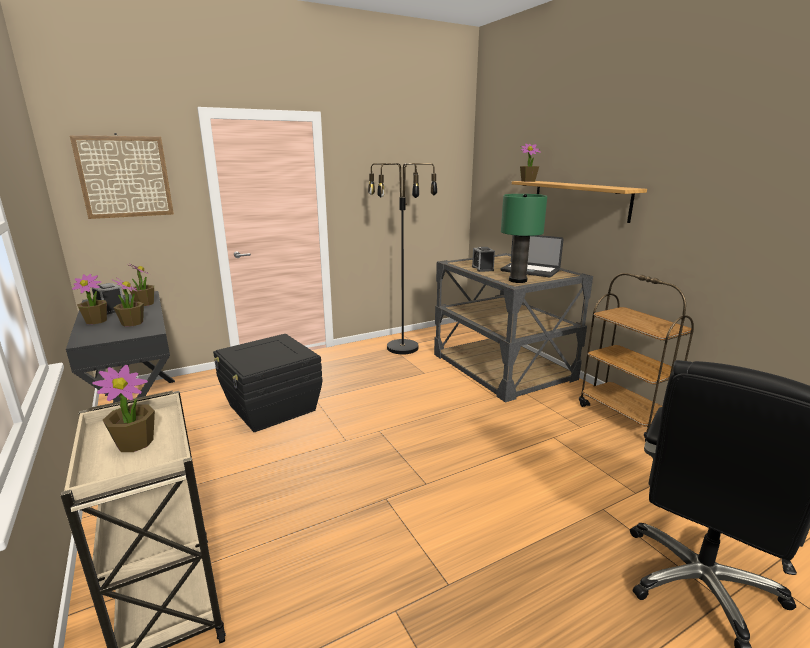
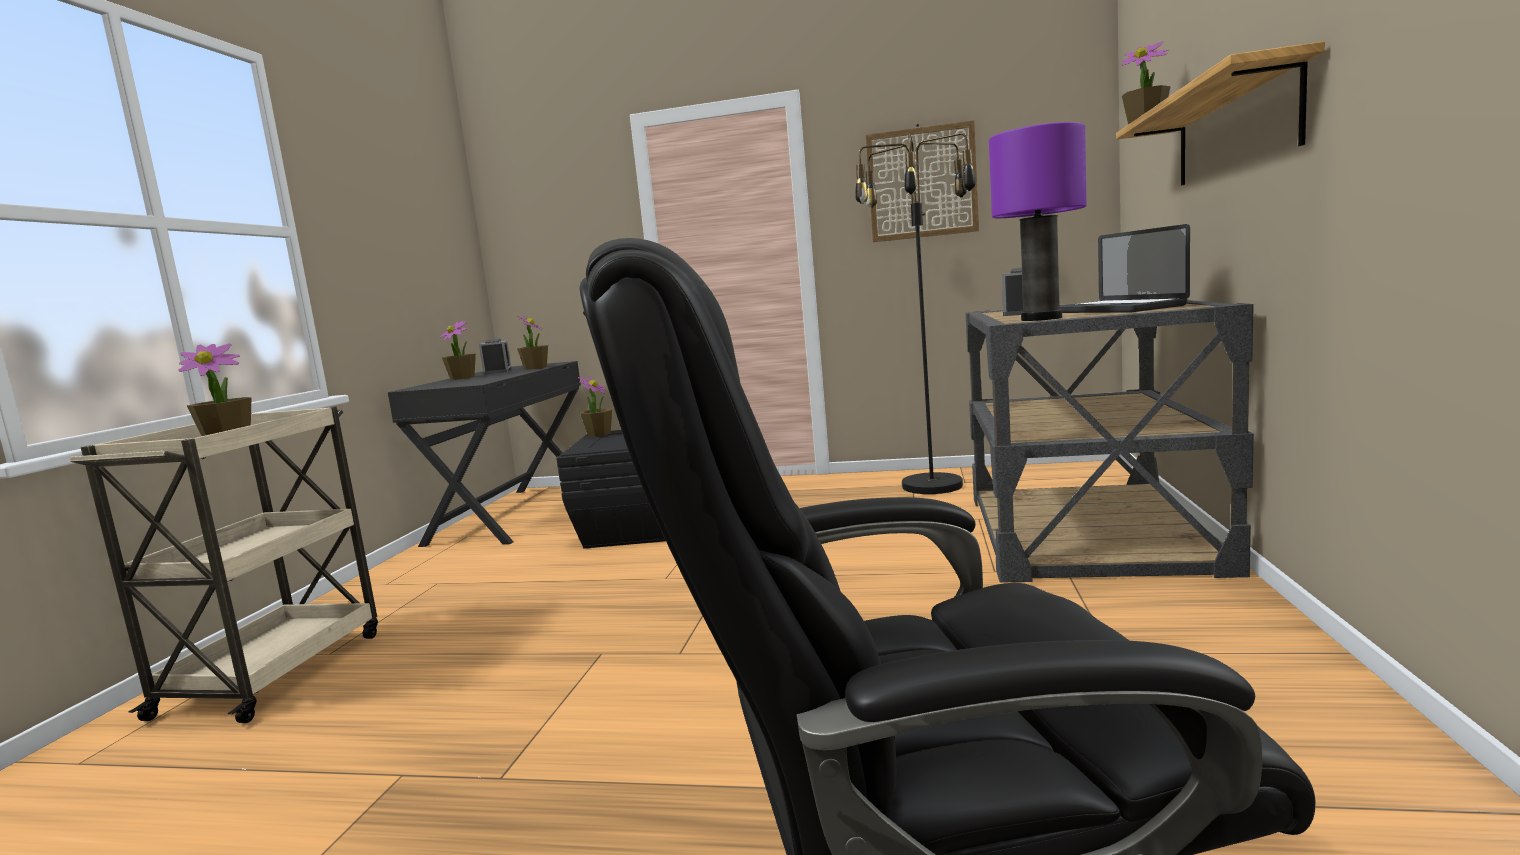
camera: 40 degrees right, 10 degrees down
picture [70,133,174,219] -> picture moved to [865,120,979,242]
potted plant [111,278,144,327] -> potted plant moved to [578,376,612,437]
green table lamp [501,194,547,283] -> purple table lamp [989,122,1087,321]
brown cart [579,273,694,442] -> none

